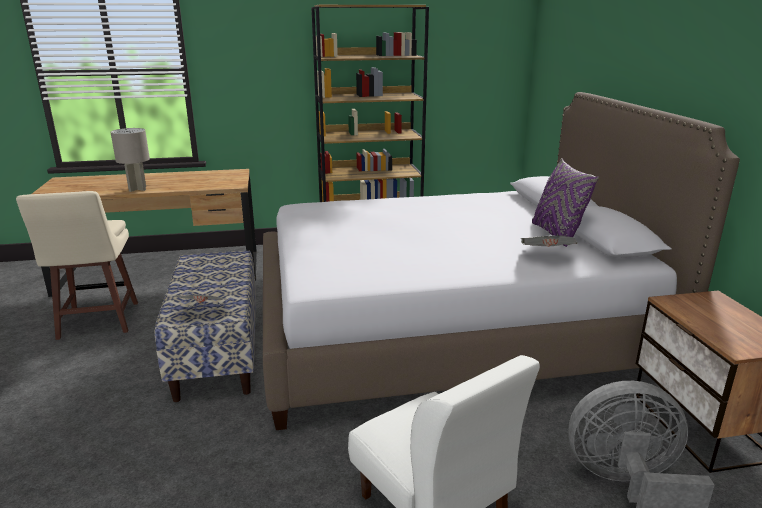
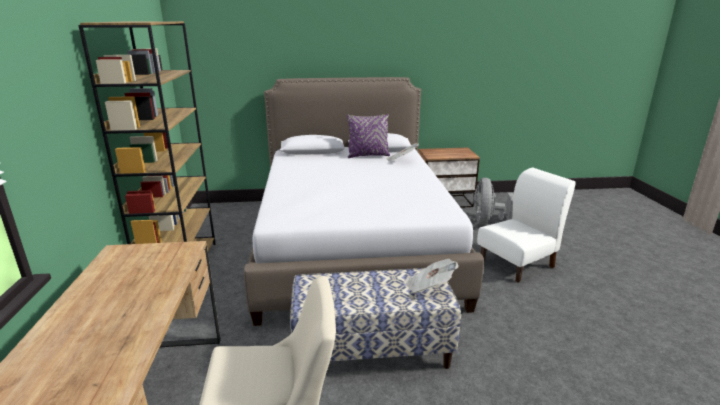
camera: 85 degrees left, 0 degrees up
grey table lamp [111,128,150,192] -> none

